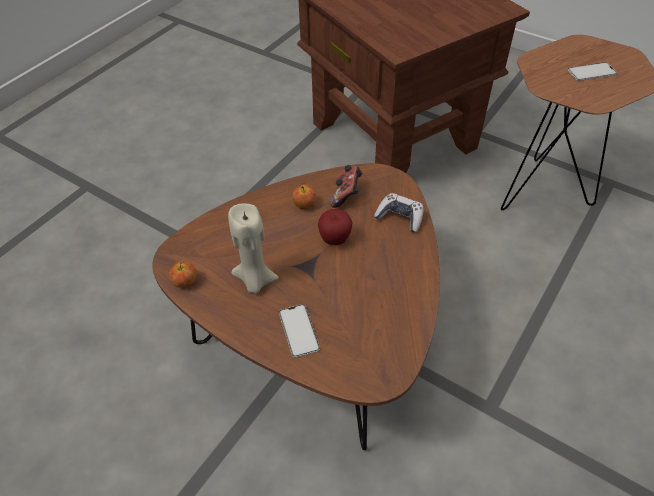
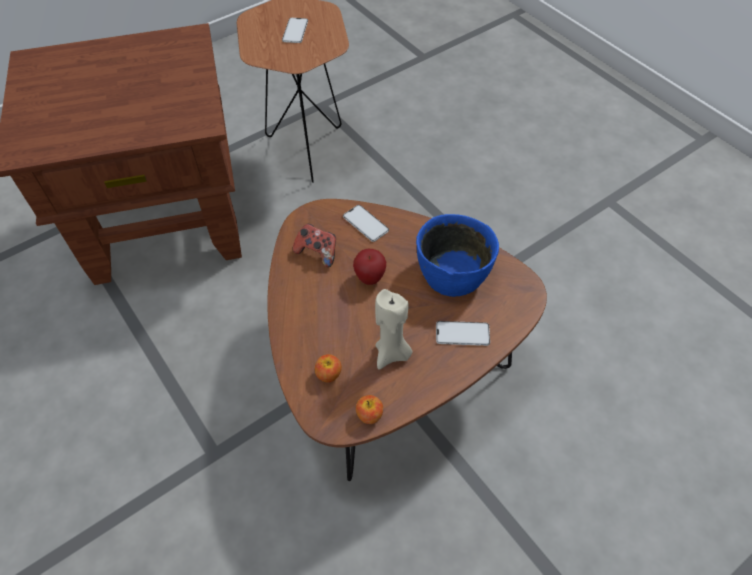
camera: 70 degrees left, 5 degrees up
apple [292,185,316,209] -> apple moved to [315,354,342,383]
game controller [374,193,423,232] -> phone [343,205,389,242]
none -> blue bowl [416,214,499,297]

